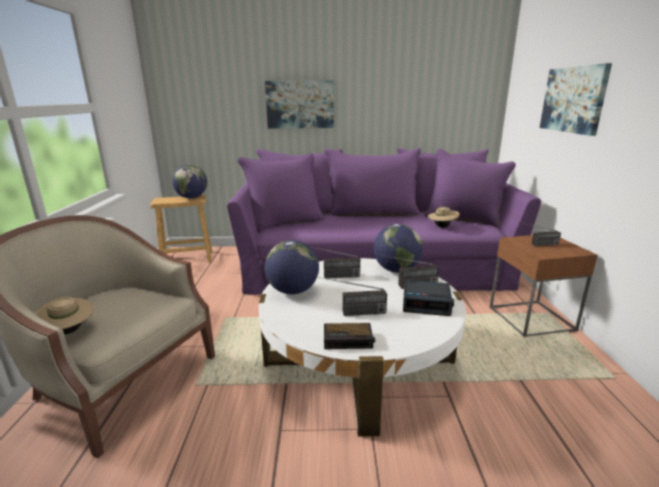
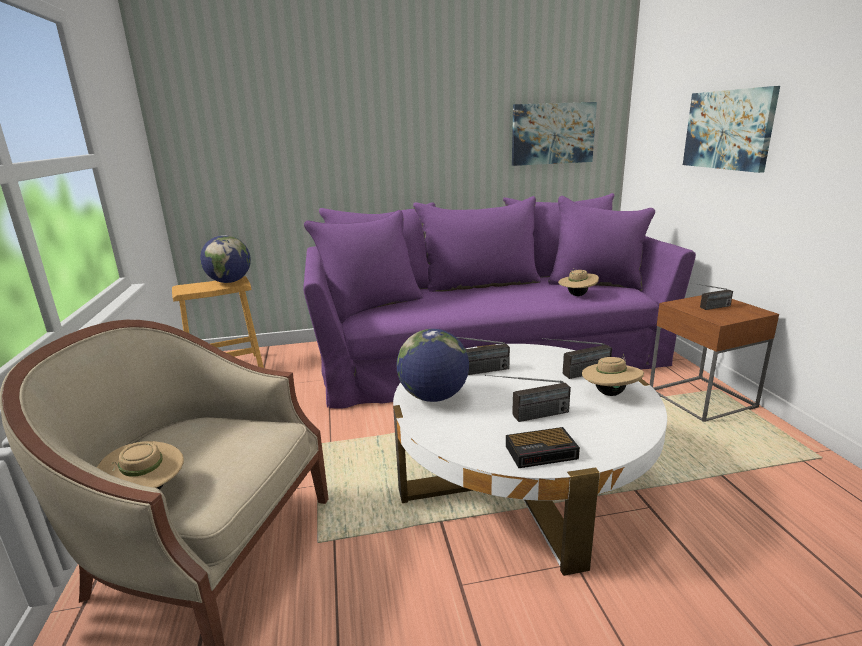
camera: 10 degrees left, 0 degrees up
picture [265,80,334,129] -> picture moved to [512,102,597,166]
globe [374,224,423,273] -> none
alarm clock [403,280,454,316] -> beige hat [582,354,644,396]

